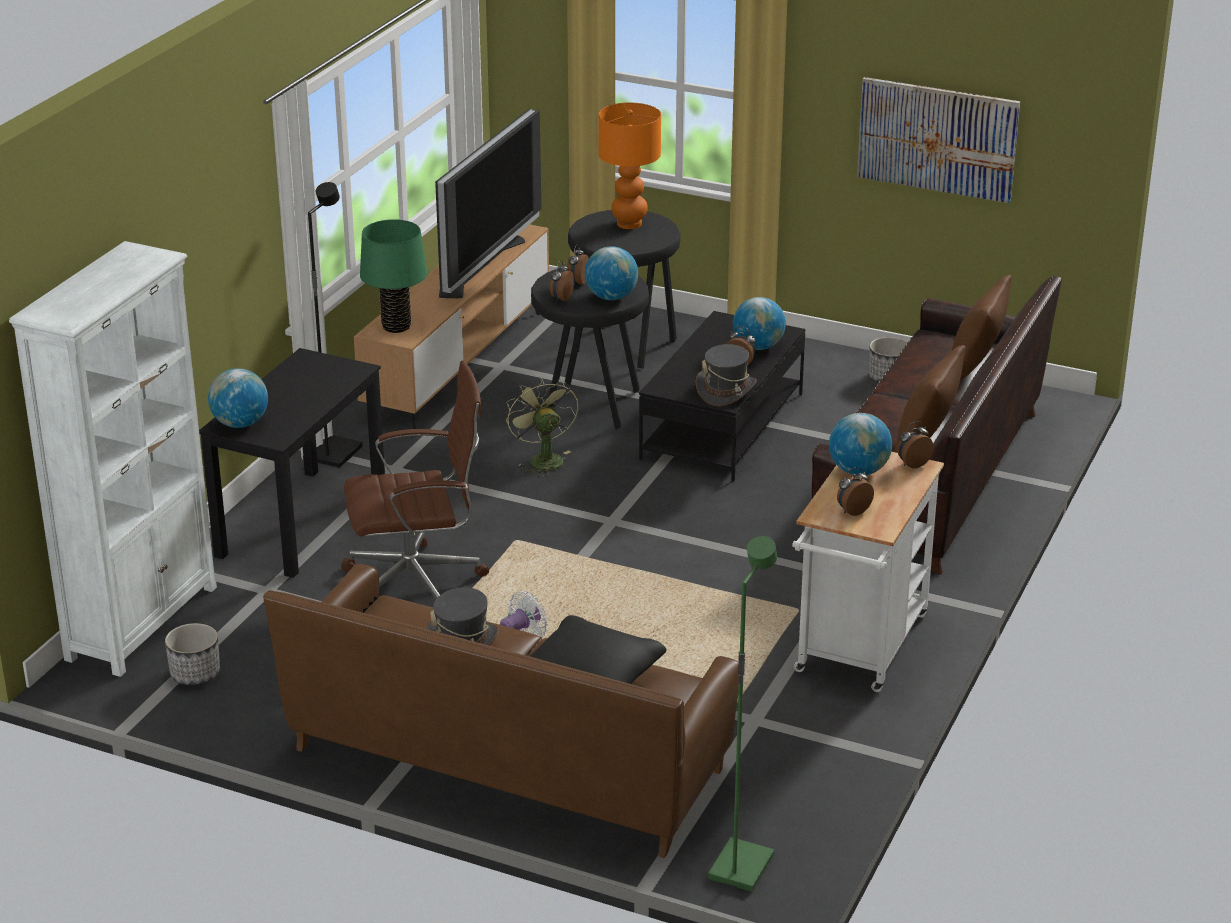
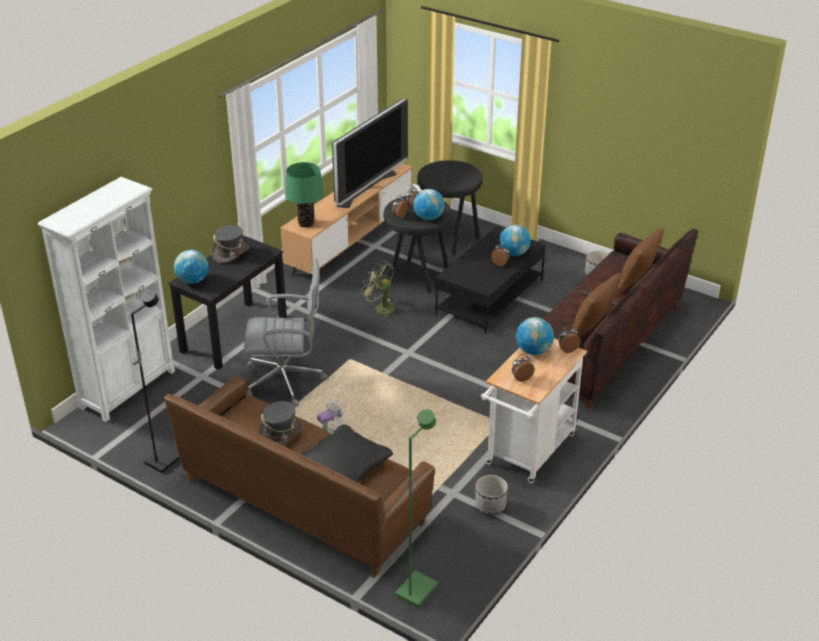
camera: 10 degrees right, 5 degrees up
planter [165,623,220,685] -> planter moved to [475,475,508,515]
black floor lamp [308,182,363,468] -> black floor lamp moved to [131,290,180,473]
brown office chair [341,361,489,599] -> grey office chair [244,259,328,407]
green fan [506,377,579,477] -> green fan turned 45 degrees counterclockwise [361,262,395,318]
orange table lamp [598,103,661,229] -> none
grey hat [696,344,757,406] -> grey hat moved to [211,225,250,263]
picture [857,77,1020,203] -> none

